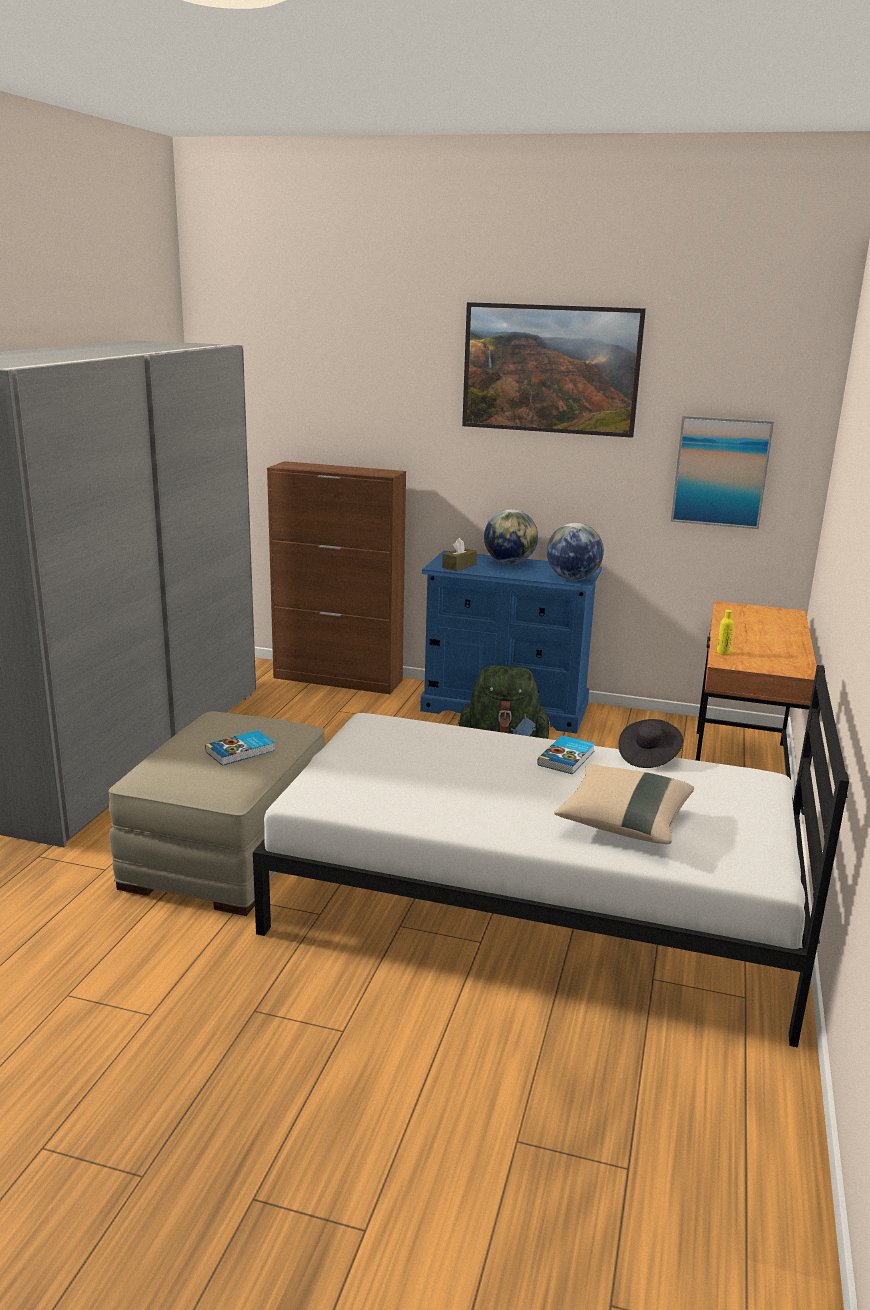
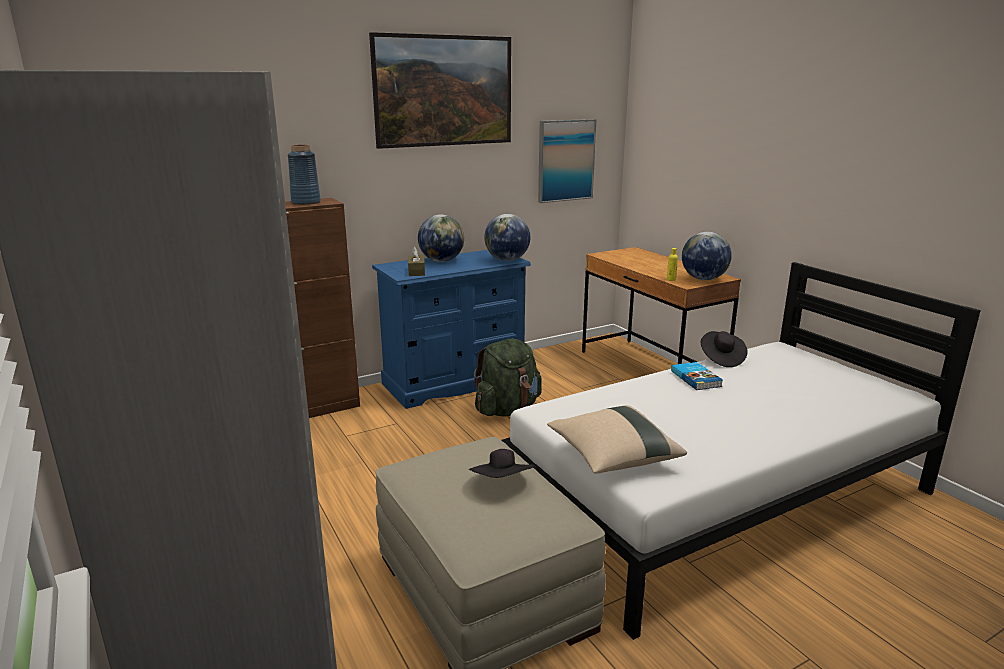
camera: 45 degrees left, 0 degrees up
book [205,730,275,766] -> black hat [469,449,535,478]
beige pillow [554,764,694,844] -> beige pillow moved to [547,405,687,474]
none -> blue vase [288,145,321,205]
none -> globe [682,232,732,280]

